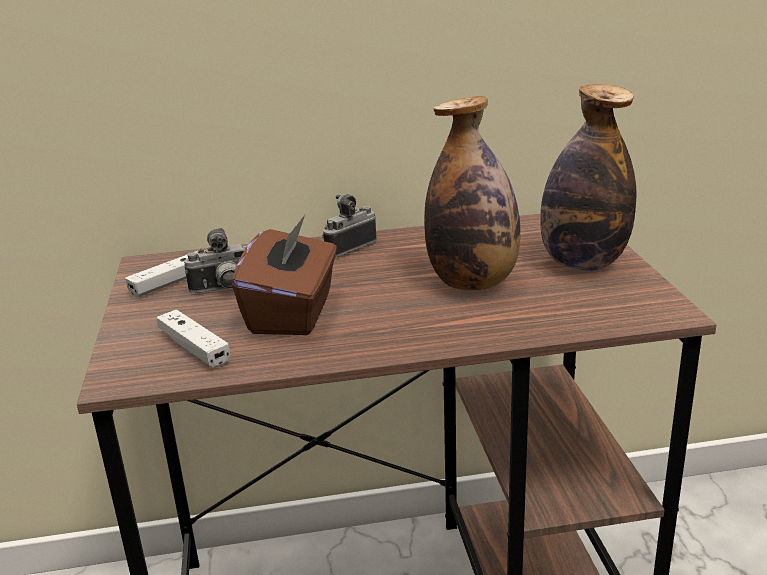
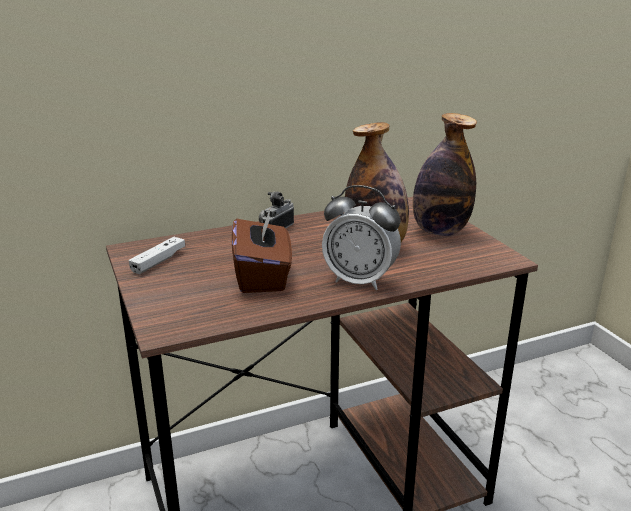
camera: 15 degrees left, 0 degrees up
white game controller [157,309,230,368] -> none
camera [184,228,247,293] -> none
none -> alarm clock [322,185,401,290]

